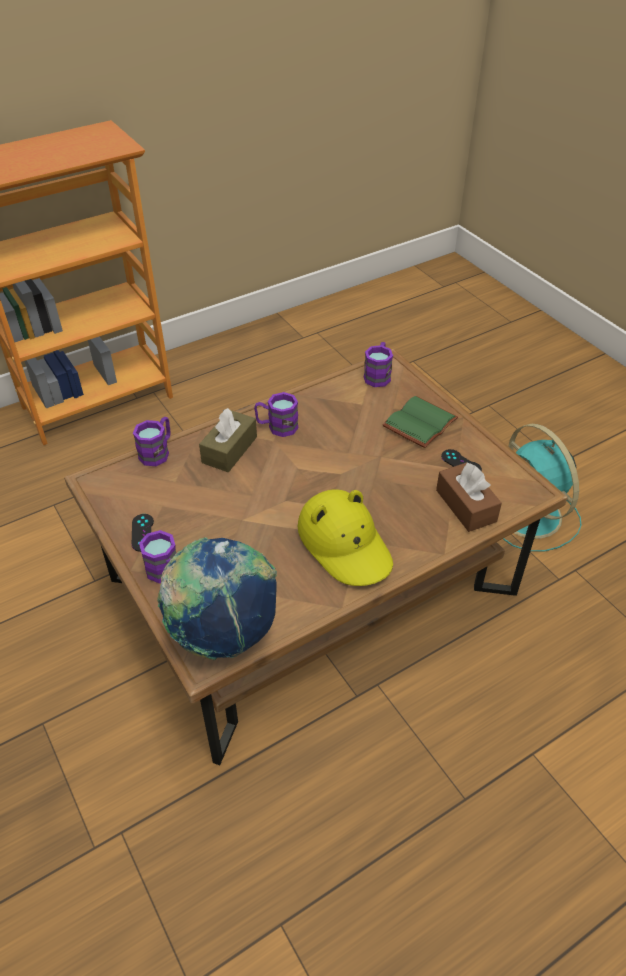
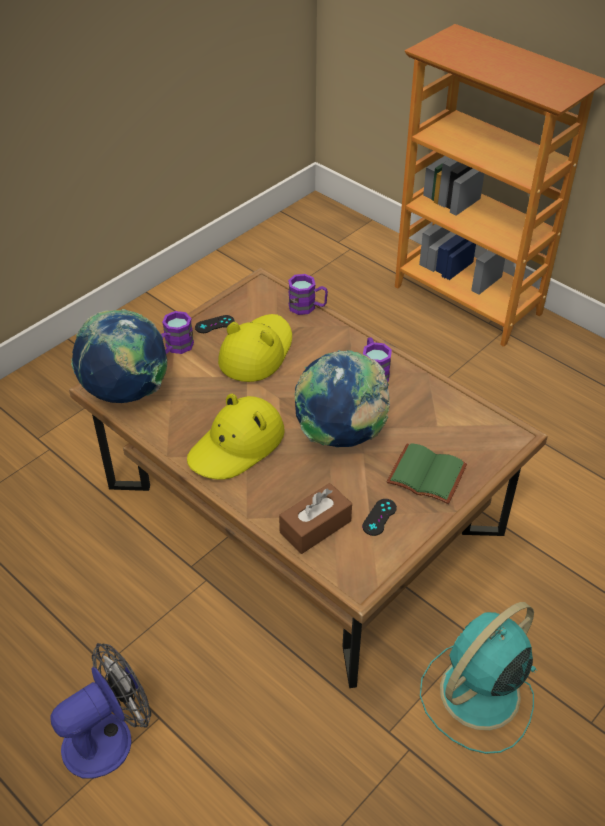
camera: 75 degrees right, 0 degrees up
brown tissue box [199,408,257,472] -> none
purple mug [364,342,393,387] -> none
none -> fan [50,643,151,778]
none -> yellow hat [218,314,292,382]
none -> globe [294,350,390,447]

